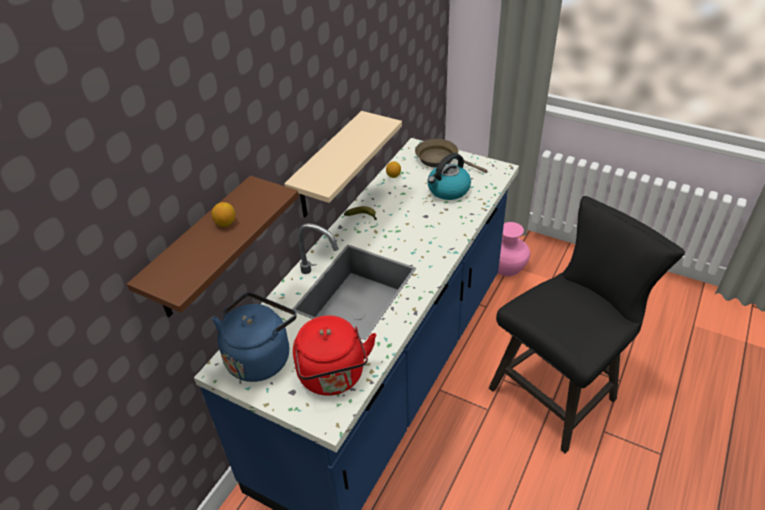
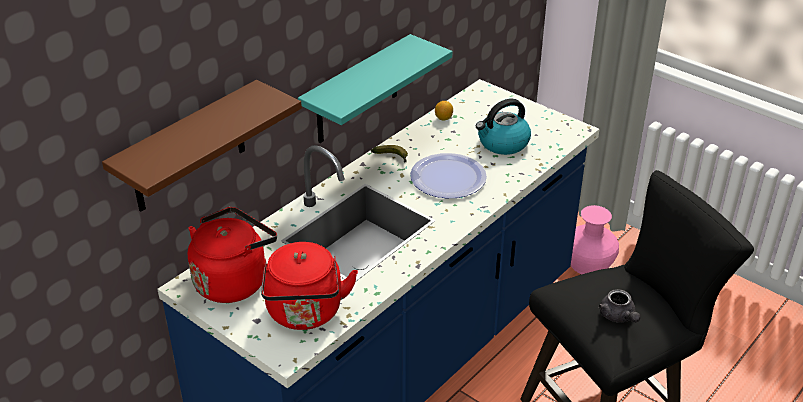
camera: 10 degrees right, 5 degrees down
lemon [212,202,235,227] -> none
blue kettle [212,292,297,382] -> red kettle [188,207,277,303]
beige shelf [284,111,402,217] -> turquoise shelf [298,34,452,143]
brown frying pan [415,139,487,173] -> none
none -> plate [410,153,487,198]
none -> grey teapot [598,289,641,323]

